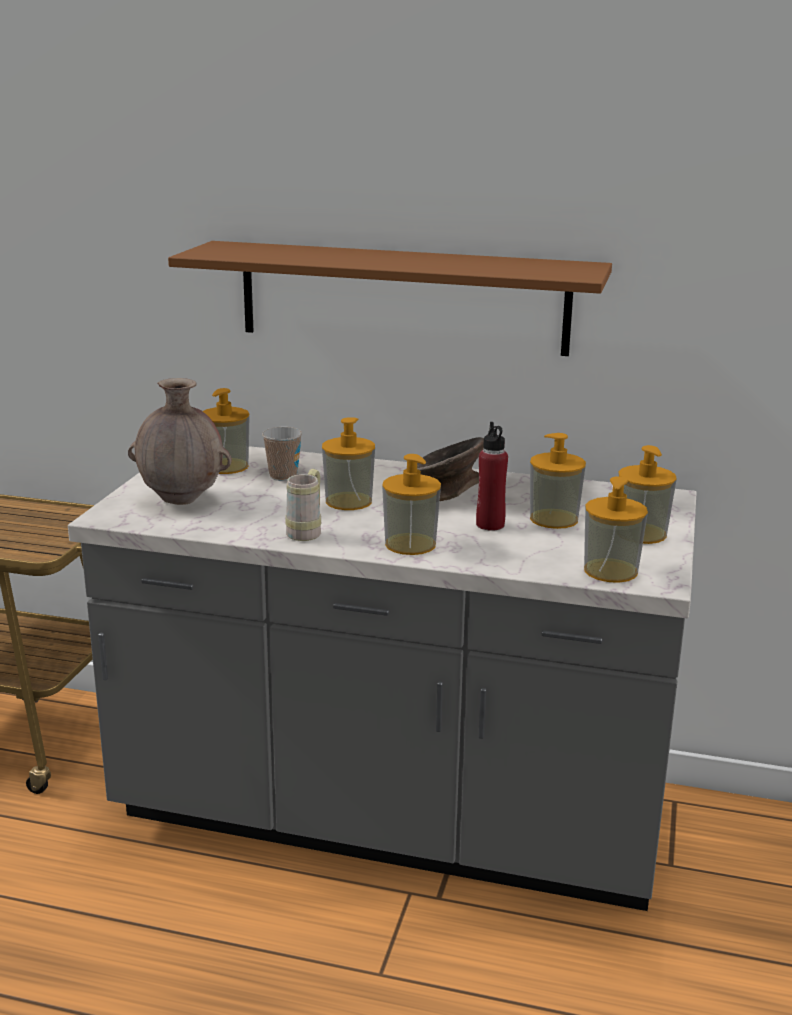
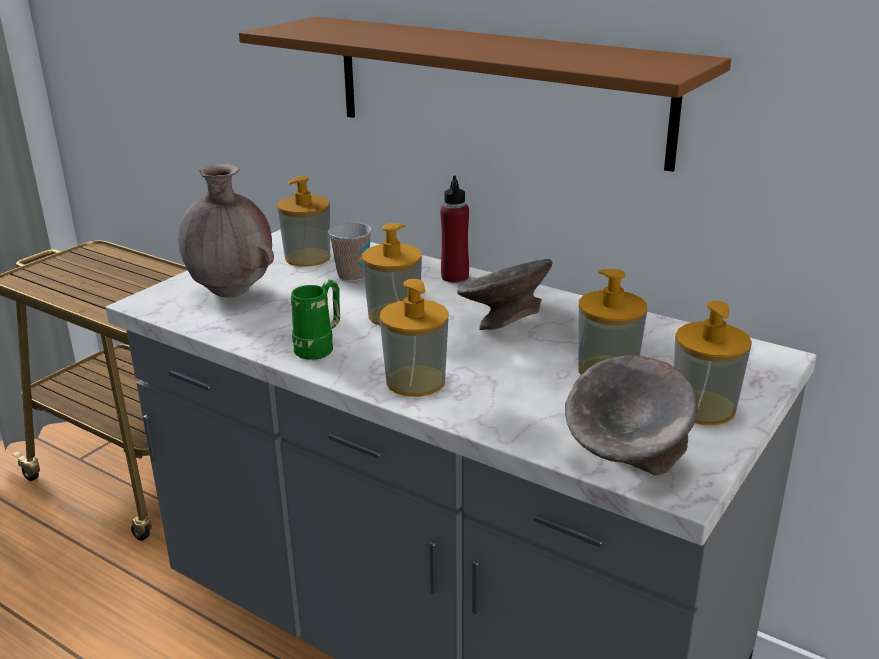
camera: 20 degrees right, 5 degrees up
beige mug [285,469,321,541] -> green mug [291,280,340,360]
red bottle [476,422,508,531] -> red bottle moved to [440,175,469,282]
soap dispenser [584,476,648,583] -> grey bowl [565,355,698,476]

